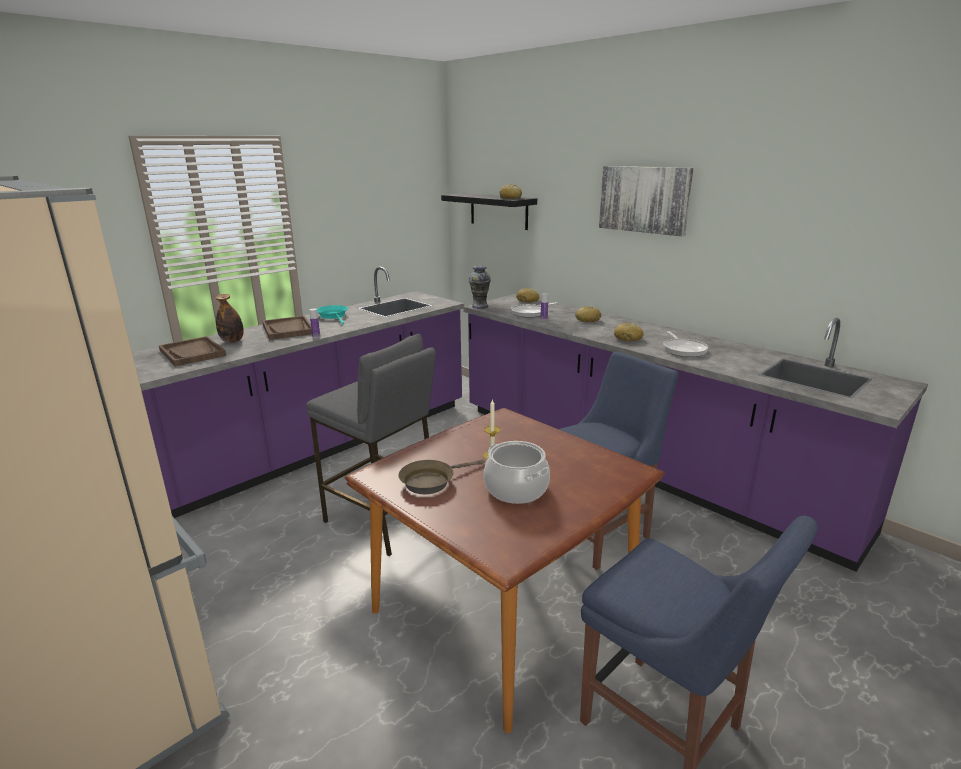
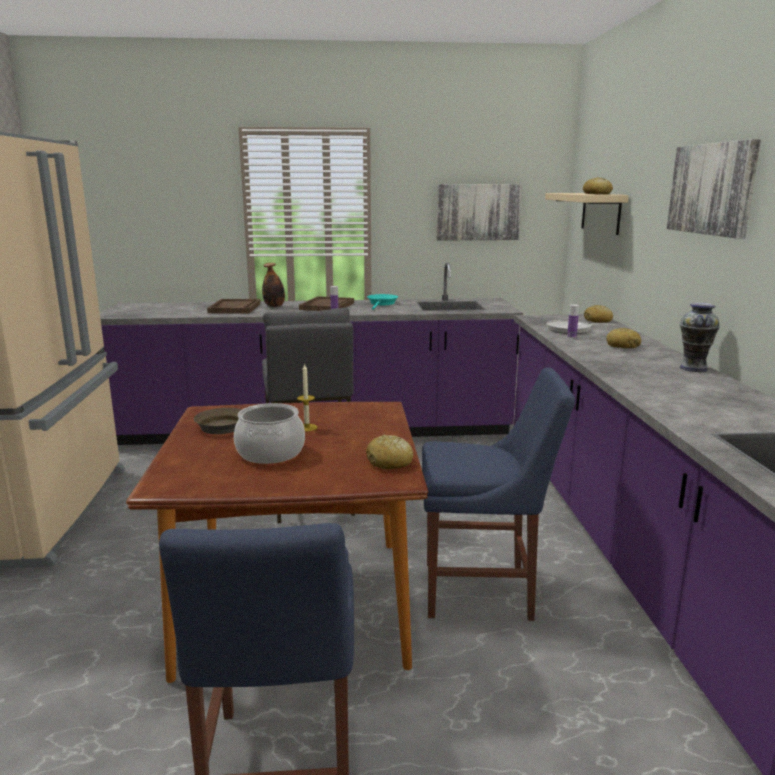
camera: 40 degrees right, 5 degrees down
black shelf [441,193,537,230] -> beige shelf [545,193,629,235]
vase [468,266,491,309] -> vase moved to [680,303,720,372]
bread [614,323,644,341] -> bread moved to [366,435,413,469]
frying pan [663,331,708,357] -> none
none -> picture [437,184,522,241]

